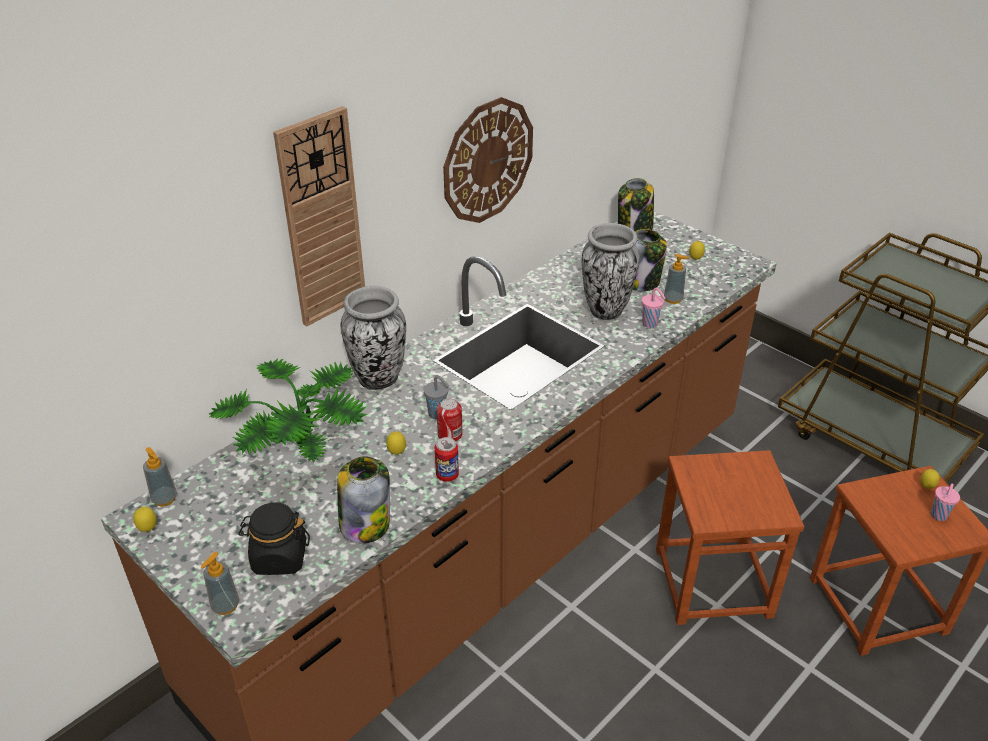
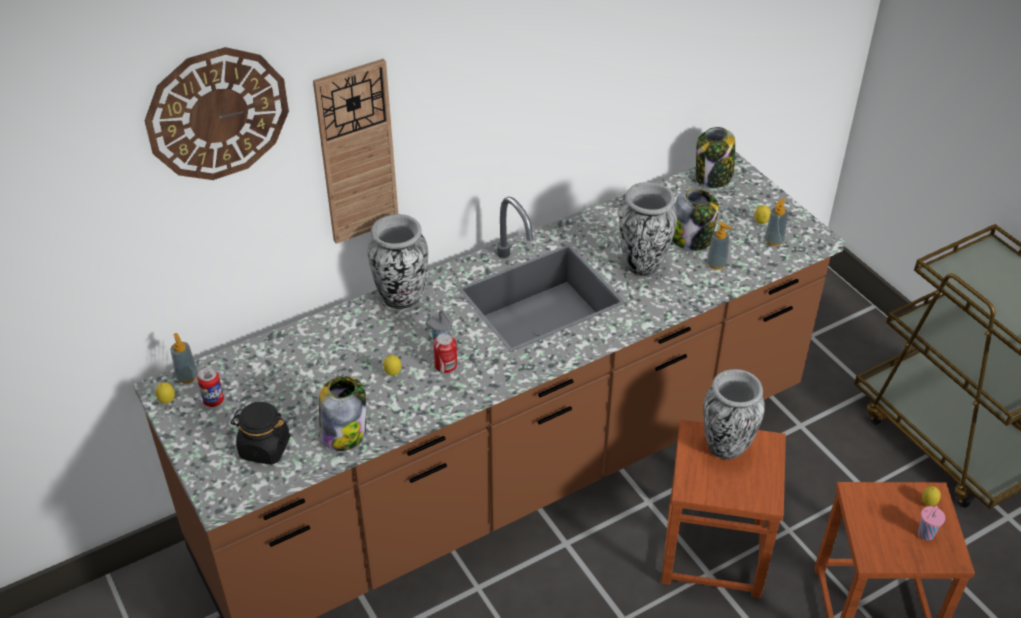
camera: 15 degrees right, 5 degrees up
soap dispenser [201,552,239,615] -> soap dispenser moved to [765,198,788,246]
potted plant [209,358,367,462] -> none
can [435,437,459,482] -> can moved to [197,367,224,407]
wall clock [443,97,533,223] -> wall clock moved to [145,47,289,180]
pink cup [642,288,666,328] -> none
none -> vase [704,369,765,459]

